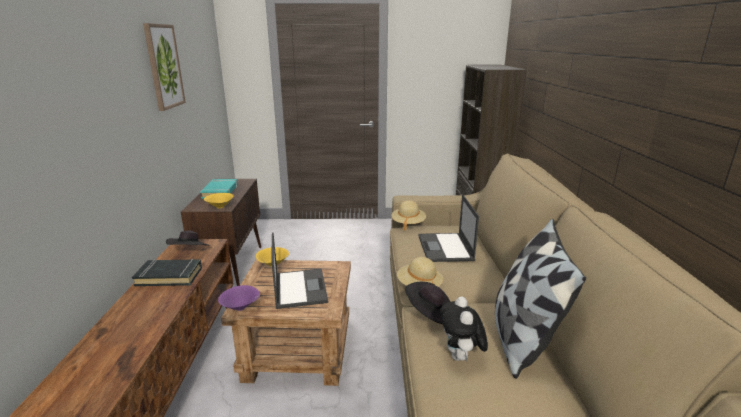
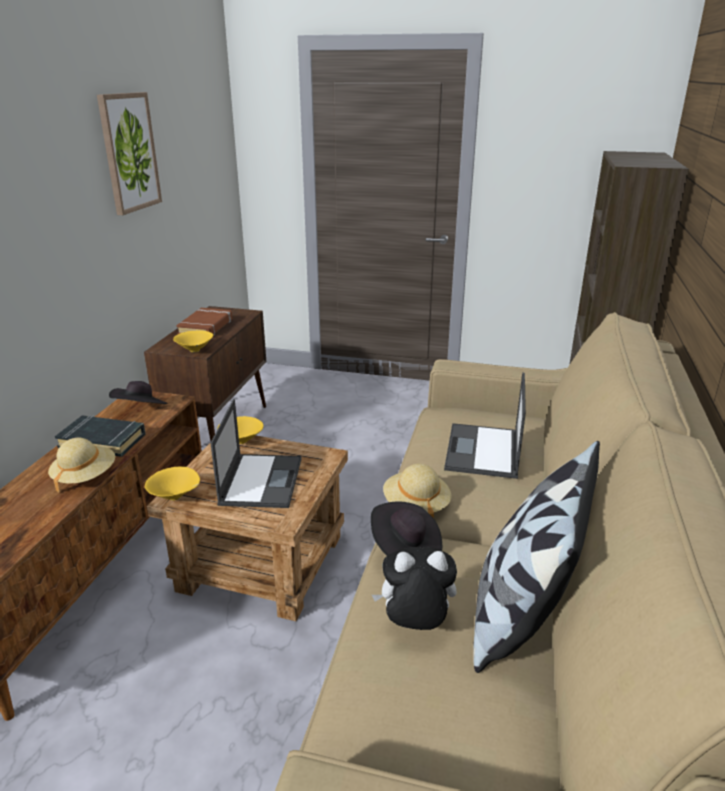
camera: 15 degrees right, 5 degrees up
turquoise book [201,179,238,199] -> brown book [176,308,232,335]
purple bowl [218,285,260,311] -> yellow bowl [145,467,200,501]
beige hat [392,201,426,231] -> beige hat moved to [48,438,115,493]
plush toy [440,296,488,361] -> plush toy turned 75 degrees clockwise [372,547,457,630]

